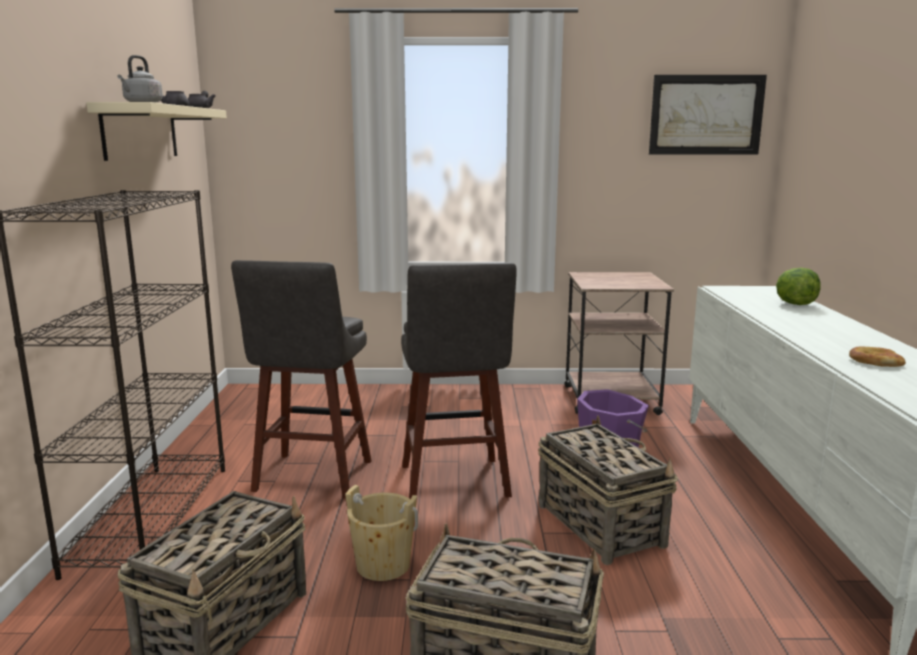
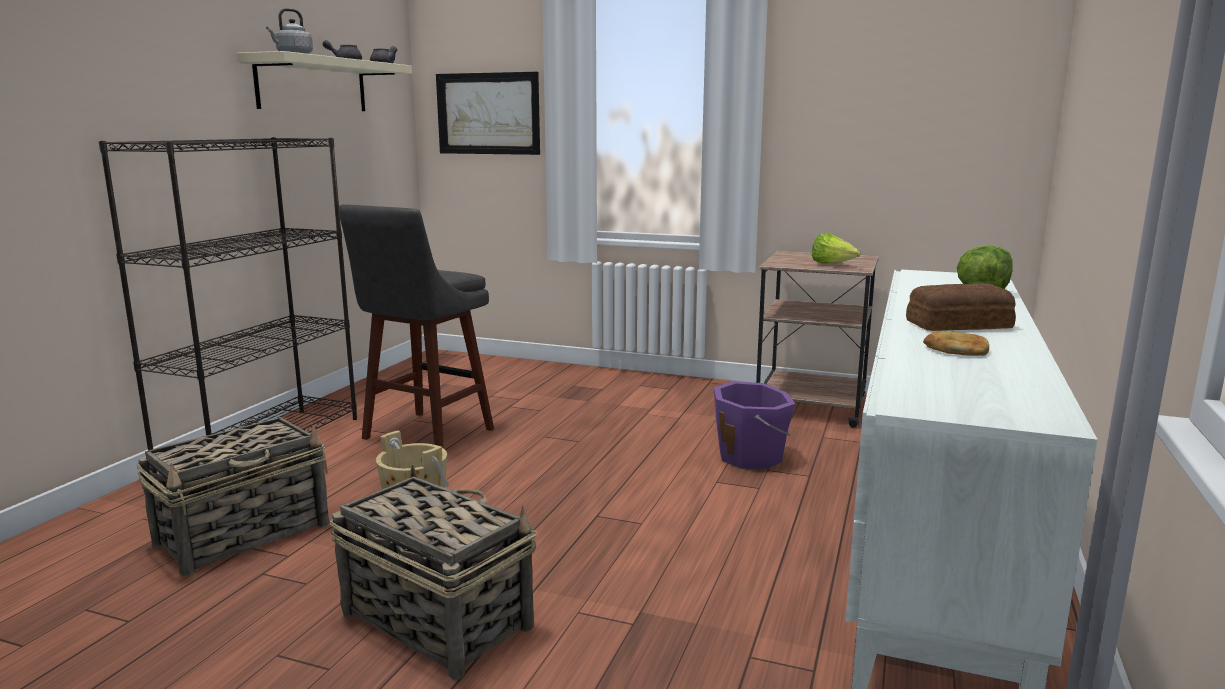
camera: 20 degrees right, 0 degrees up
grey stool [401,262,517,499] -> none
basket [538,415,679,565] -> none
picture [649,75,767,155] -> picture moved to [436,72,540,155]
none -> lettuce [812,233,861,264]
none -> bread [906,283,1016,331]

